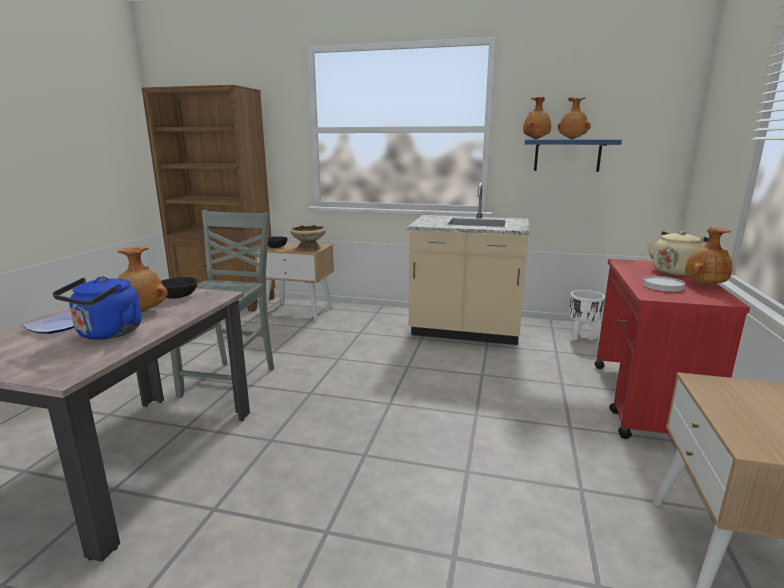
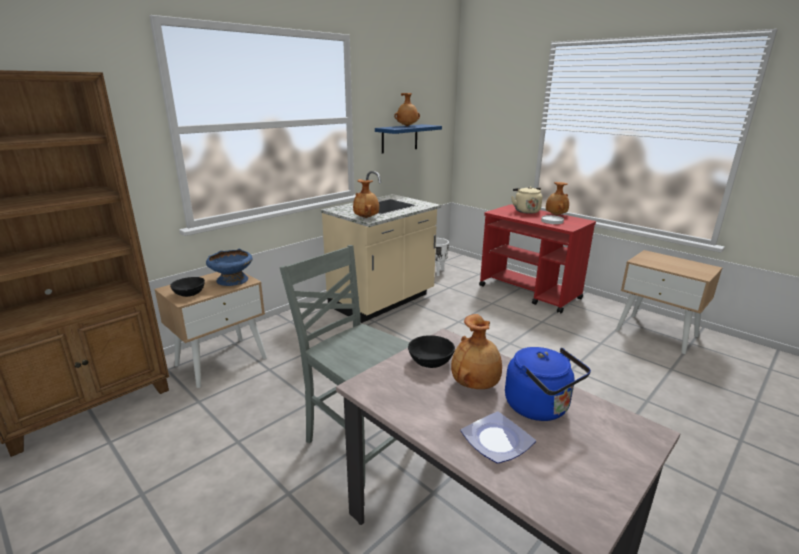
camera: 60 degrees left, 5 degrees up
beige bowl [290,225,326,251] -> blue bowl [206,249,253,286]
brown vase [523,97,551,139] -> brown vase moved to [353,179,379,218]

